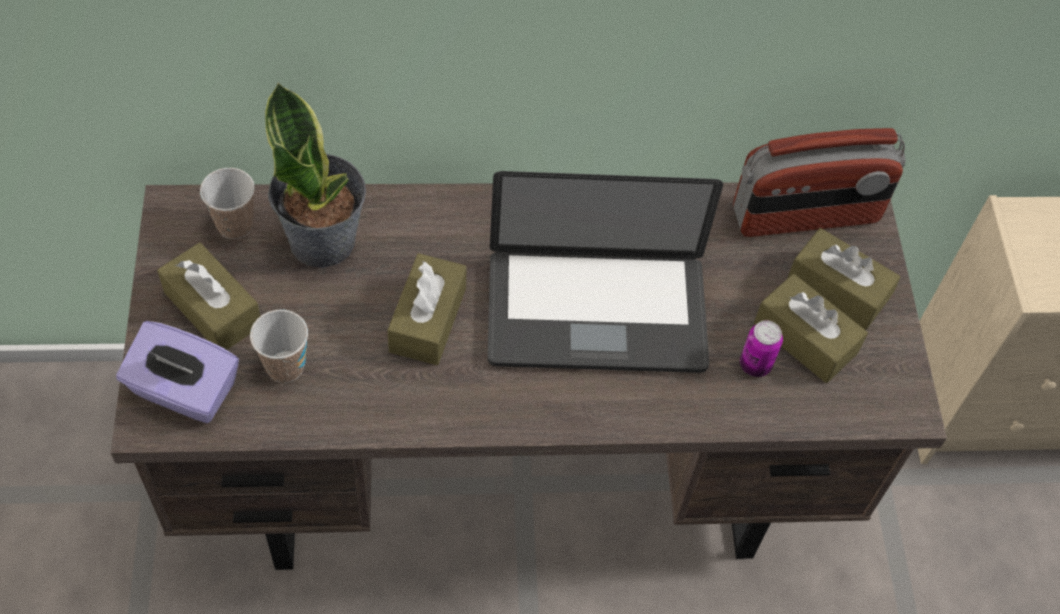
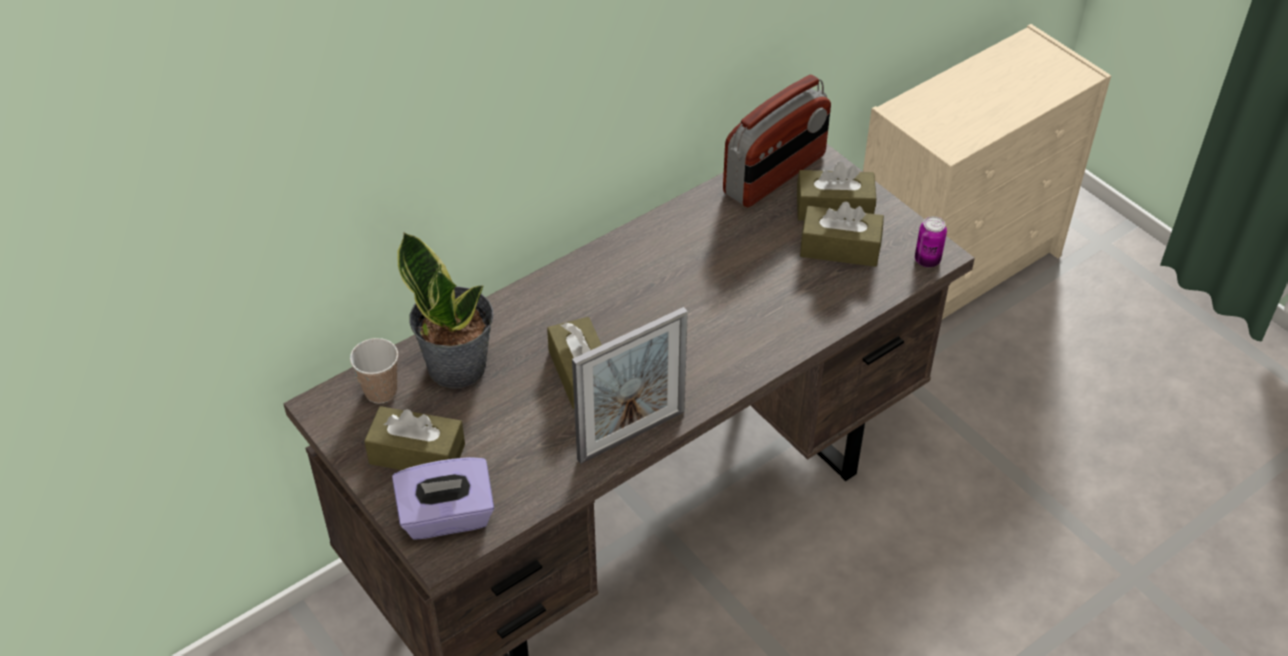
camera: 30 degrees left, 10 degrees down
cup [250,310,308,383] -> none
laptop [488,171,723,373] -> none
can [740,320,783,377] -> can moved to [915,216,947,267]
none -> picture frame [572,307,688,464]

